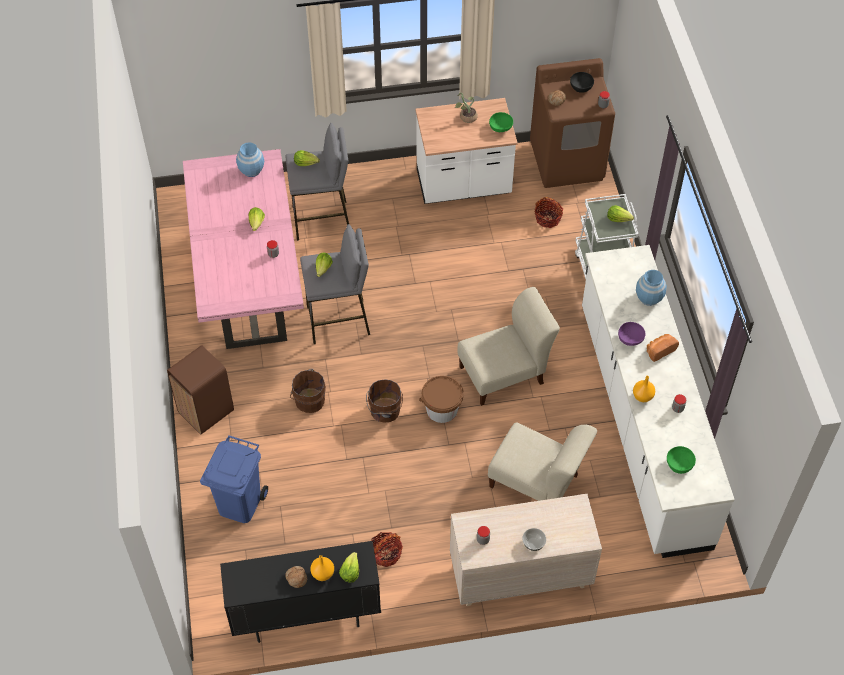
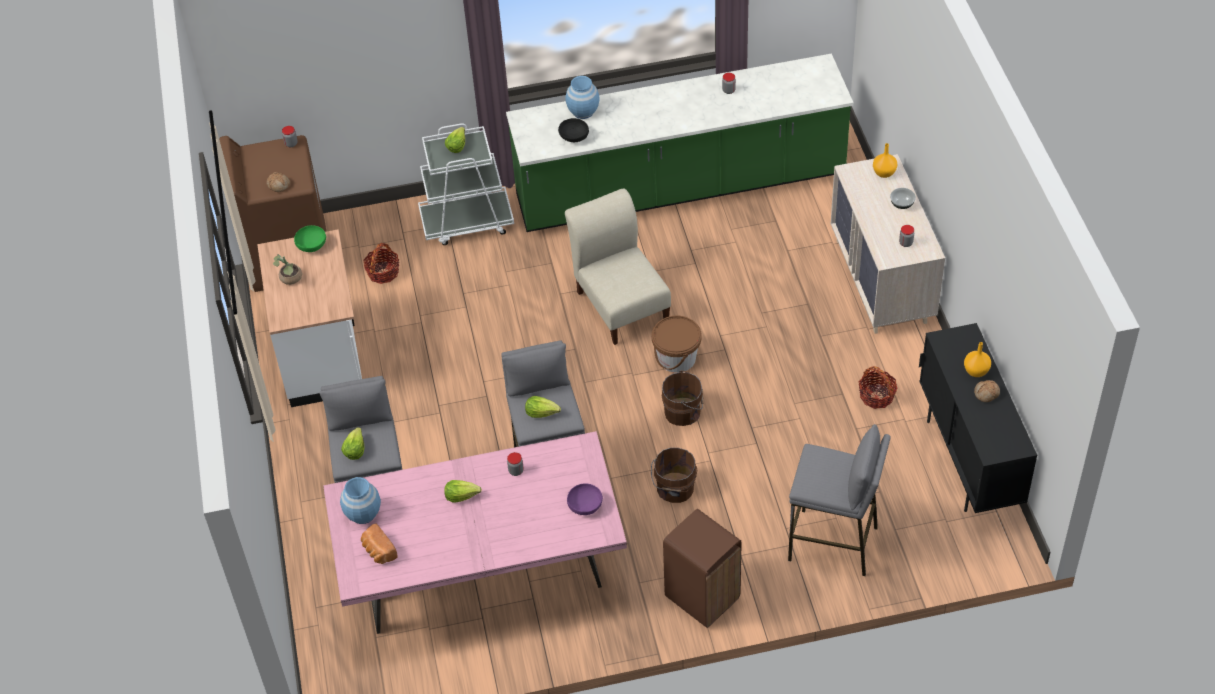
camera: 90 degrees left, 5 degrees down
blue trash can [200,435,268,523] -> grey stool [788,424,891,576]
lettuce [339,552,359,582] -> none
beige chair [488,422,597,501] -> none
black bowl [570,72,594,93] -> black bowl moved to [558,118,589,142]
white counter [582,245,735,558] -> green counter [506,54,853,232]
purple bowl [618,322,645,346] -> purple bowl moved to [567,483,603,515]
orange vase [633,376,655,402] -> orange vase moved to [873,143,897,178]
bread [647,334,679,362] -> bread moved to [361,523,398,564]
green bowl [667,446,696,474] -> none

